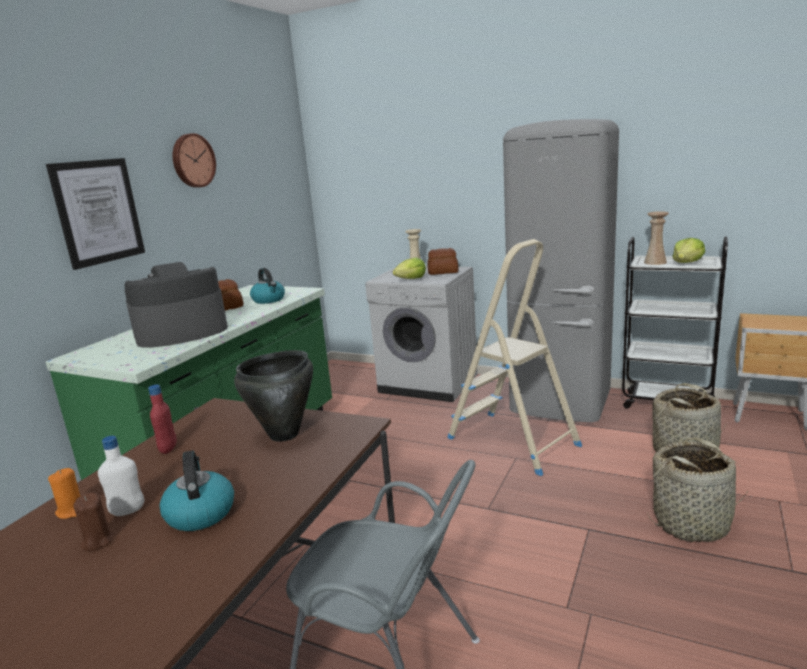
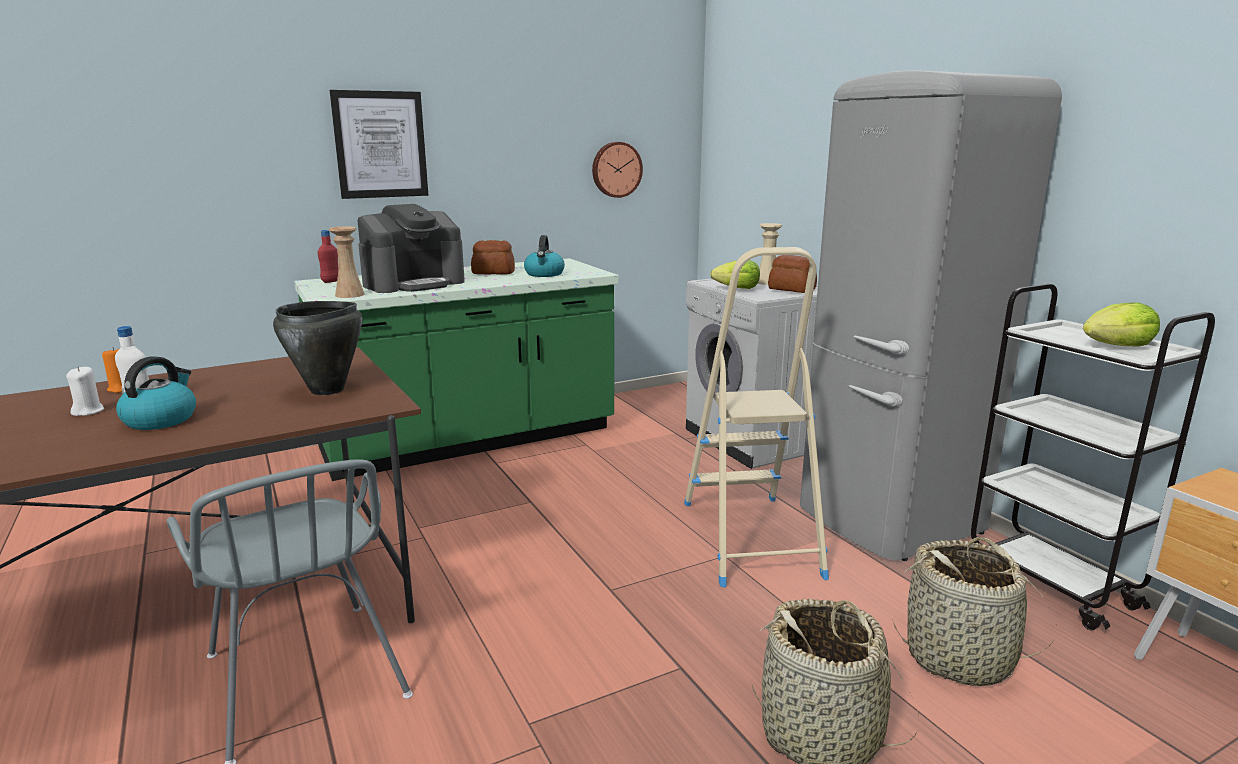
camera: 35 degrees right, 0 degrees up
brown candle [73,493,114,551] -> white candle [66,366,104,416]
coffee machine [125,262,228,348] -> coffee machine turned 135 degrees clockwise [357,204,465,293]
red bottle [148,385,177,454] -> red bottle moved to [318,230,338,283]
wall clock [172,133,216,188] -> wall clock moved to [592,142,643,198]
beige vase [644,212,669,265] -> beige vase moved to [329,226,365,298]

